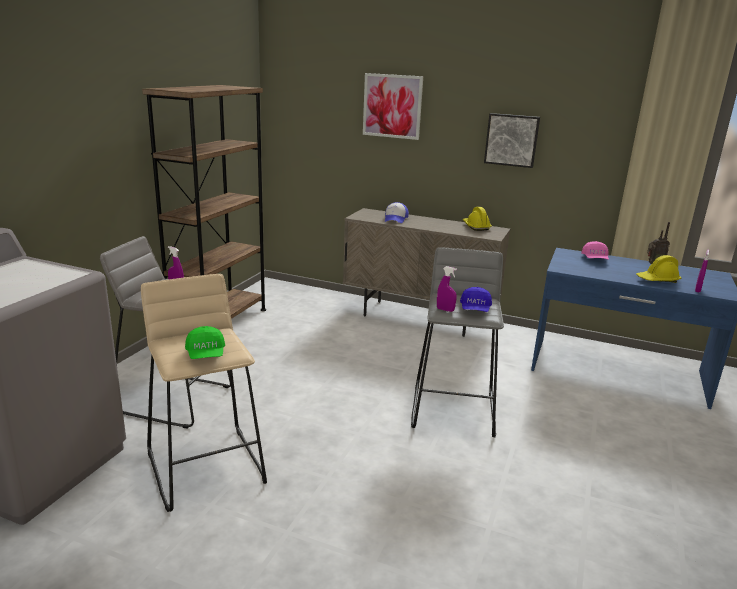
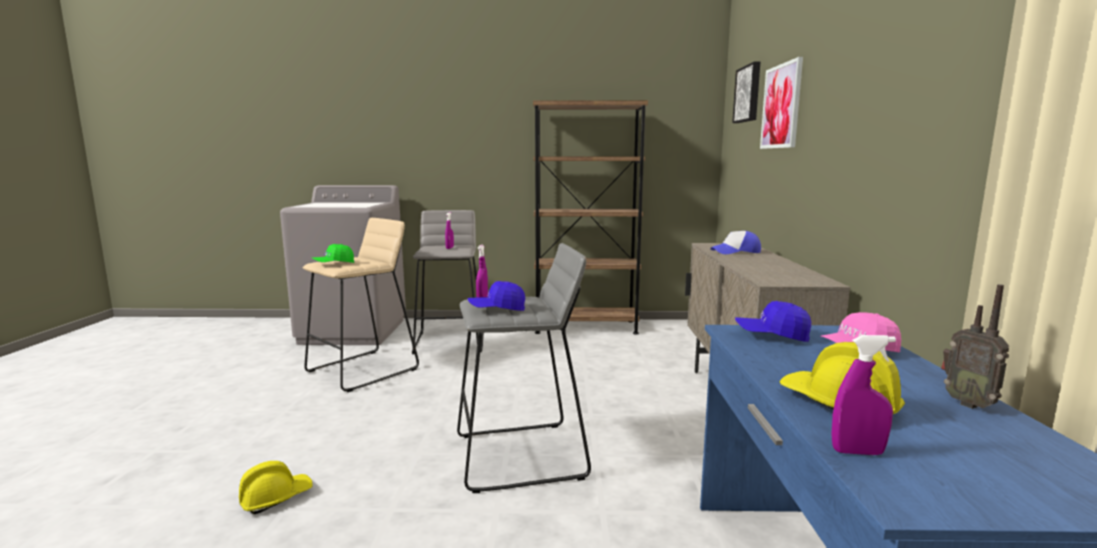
camera: 70 degrees right, 10 degrees down
yellow hard hat [462,207,492,231] -> yellow hard hat moved to [239,461,313,514]
picture [484,113,540,168] -> picture moved to [732,62,760,123]
none -> blue cap [735,301,811,342]

